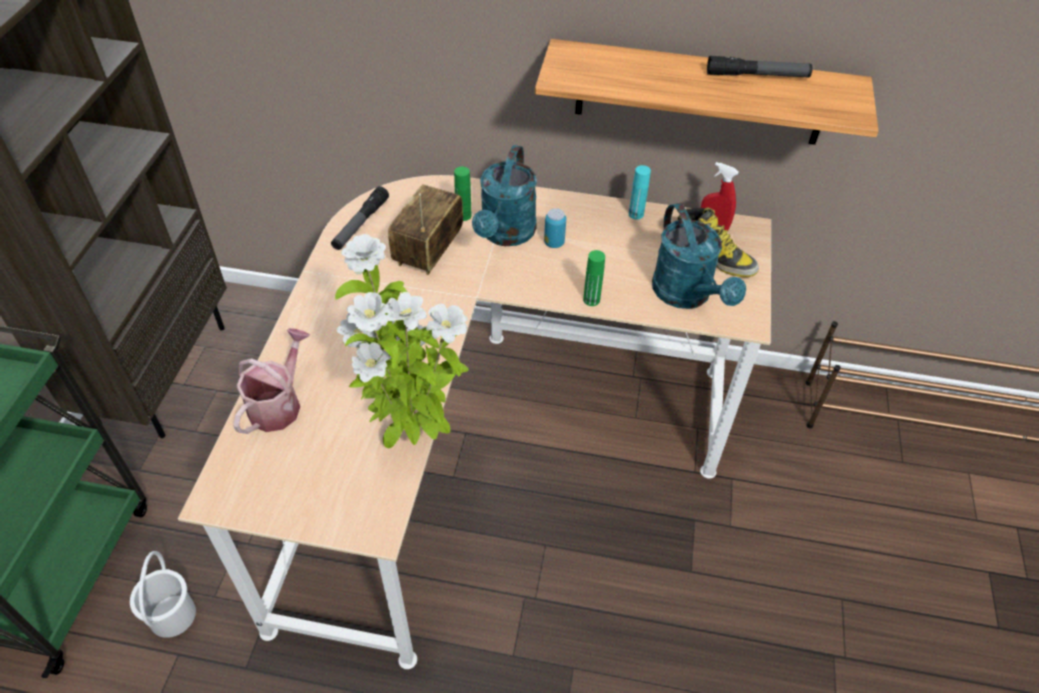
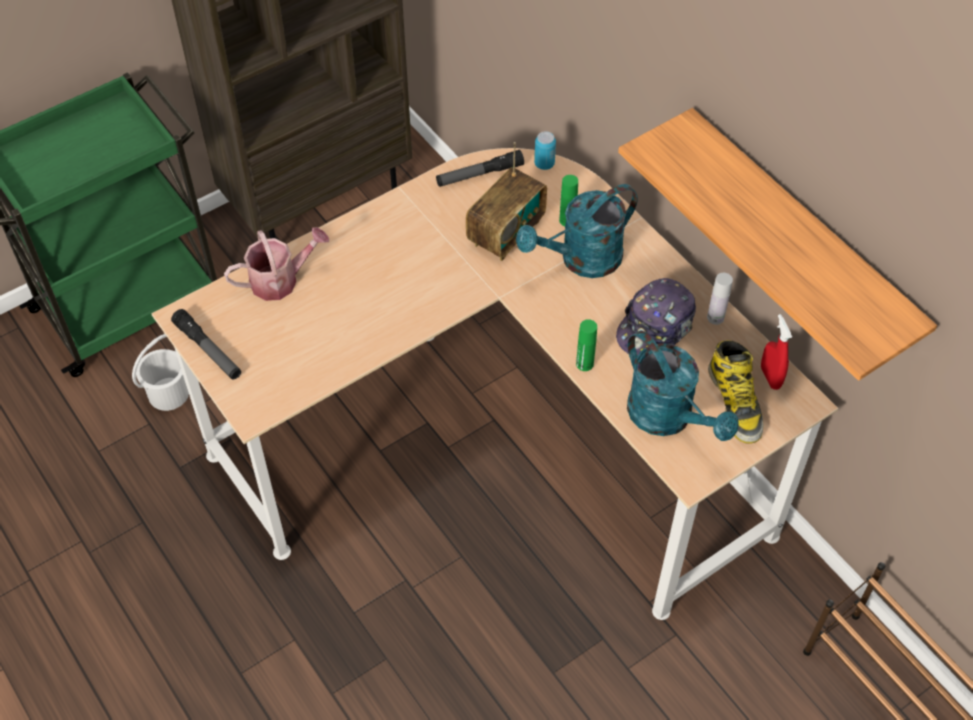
camera: 45 degrees right, 5 degrees up
potted plant [335,234,469,448] -> none
radio [388,184,463,275] -> radio turned 150 degrees clockwise [466,142,547,261]
can [544,208,566,248] -> can moved to [534,131,556,170]
turquoise bottle [629,165,651,219] -> white bottle [707,273,733,325]
turquoise watering can [652,203,746,309] -> turquoise watering can turned 60 degrees counterclockwise [627,331,739,441]
flashlight [707,56,813,77] -> flashlight moved to [171,309,241,379]
none -> cap [616,278,696,356]

